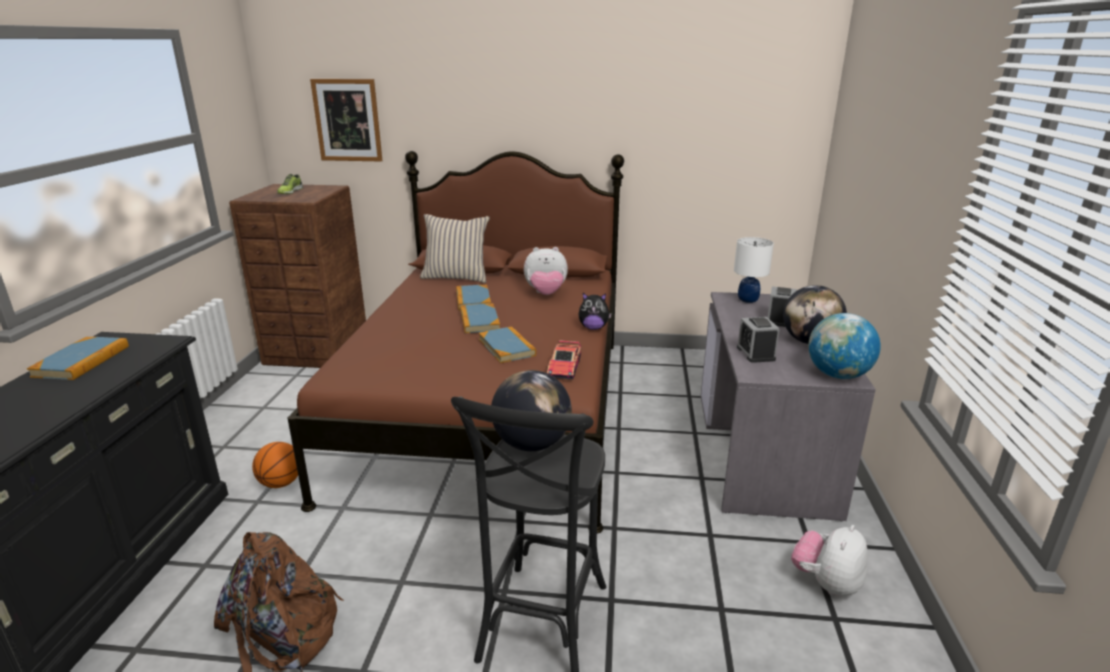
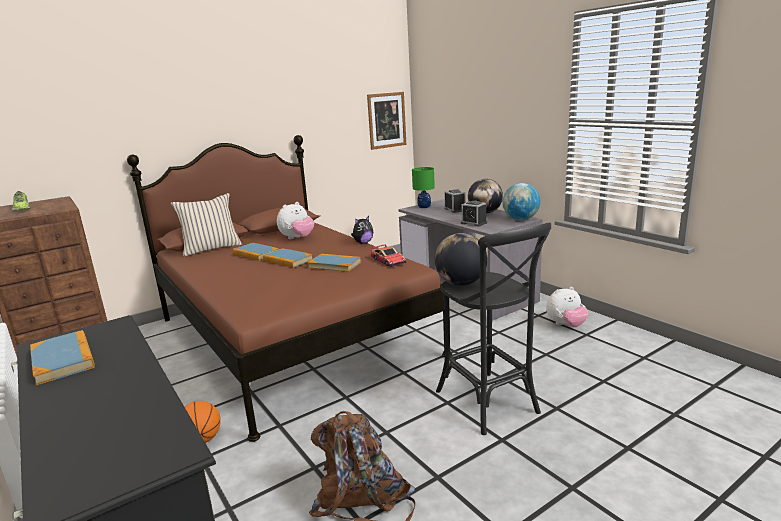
camera: 40 degrees left, 5 degrees down
picture [310,79,383,162] -> picture moved to [367,92,406,150]
white table lamp [734,237,774,303] -> green table lamp [412,167,435,208]
plush toy [791,525,868,597] -> plush toy turned 105 degrees counterclockwise [546,287,589,327]

